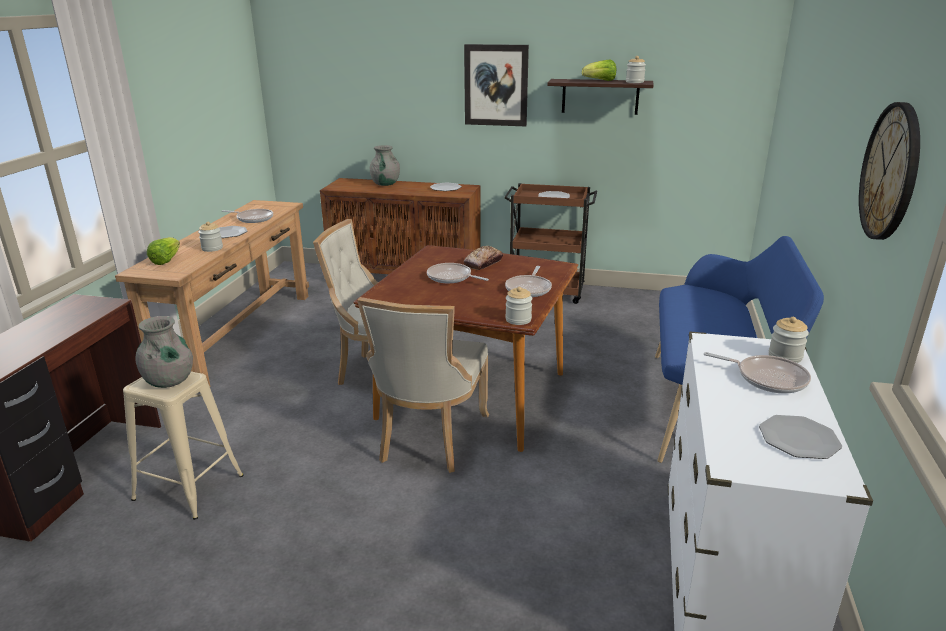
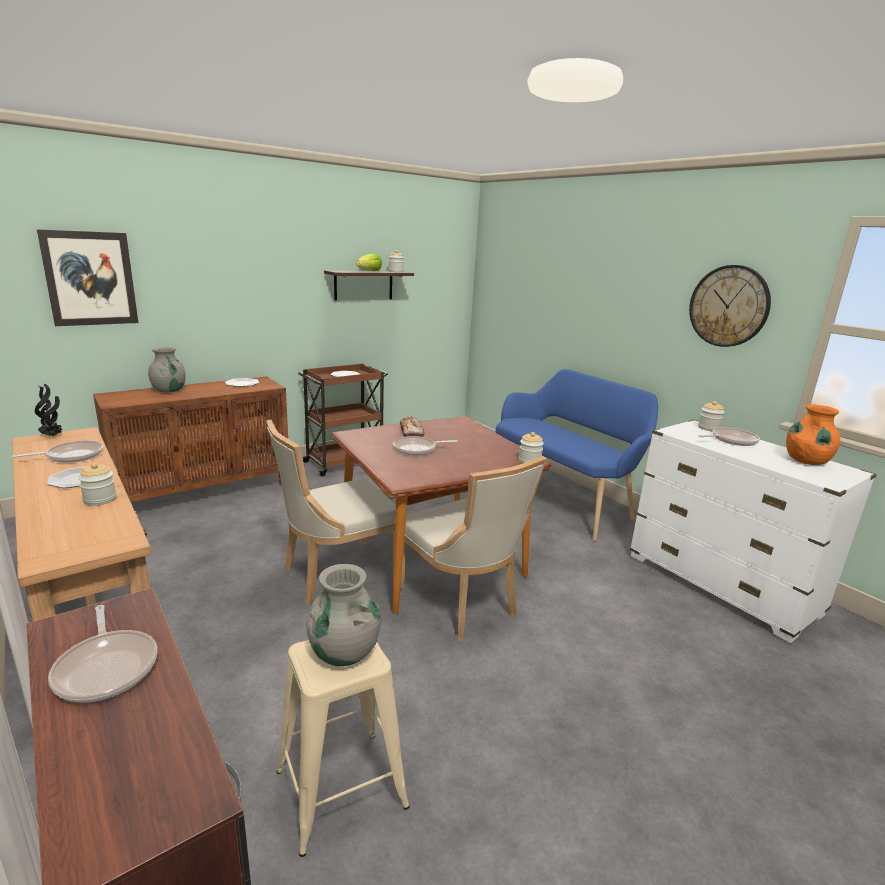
camera: 50 degrees left, 5 degrees down
lettuce [147,237,180,265] -> none
picture [464,44,529,126] -> picture moved to [37,229,138,326]
frying pan [505,266,552,297] -> frying pan moved to [48,605,157,702]
plate [759,415,842,459] -> orange vase [786,405,840,465]
none -> potted plant [35,383,62,437]

